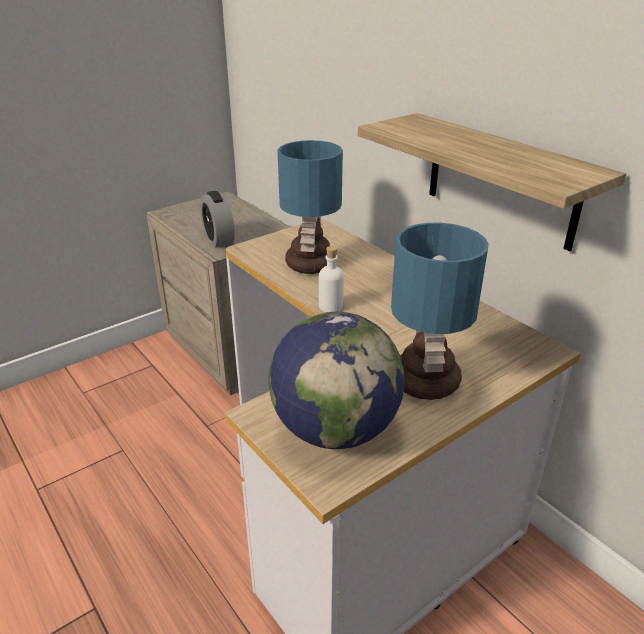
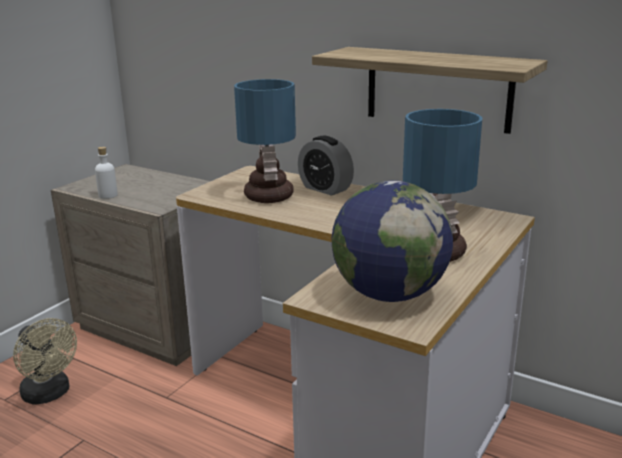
camera: 20 degrees left, 10 degrees down
alarm clock [200,191,235,247] -> alarm clock moved to [298,136,354,196]
white bottle [319,246,344,312] -> white bottle moved to [95,147,118,199]
none -> beige fan [13,318,77,404]

